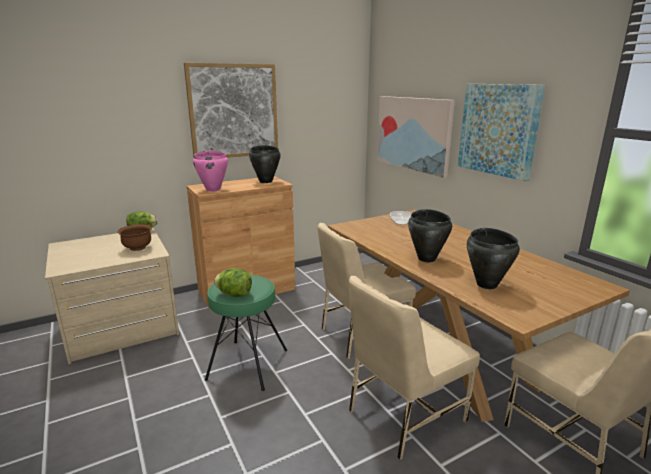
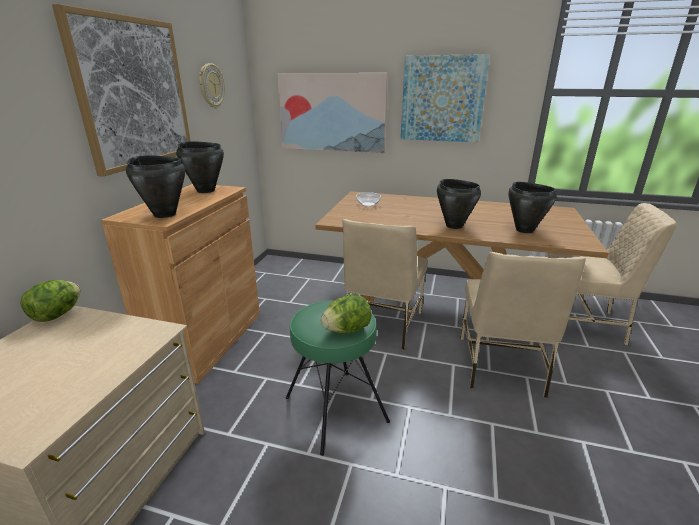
camera: 45 degrees left, 5 degrees up
brown bowl [117,224,152,251] -> none
pink cooking pot [193,151,228,192] -> black cooking pot [126,155,185,218]
none -> wall clock [199,63,225,108]

